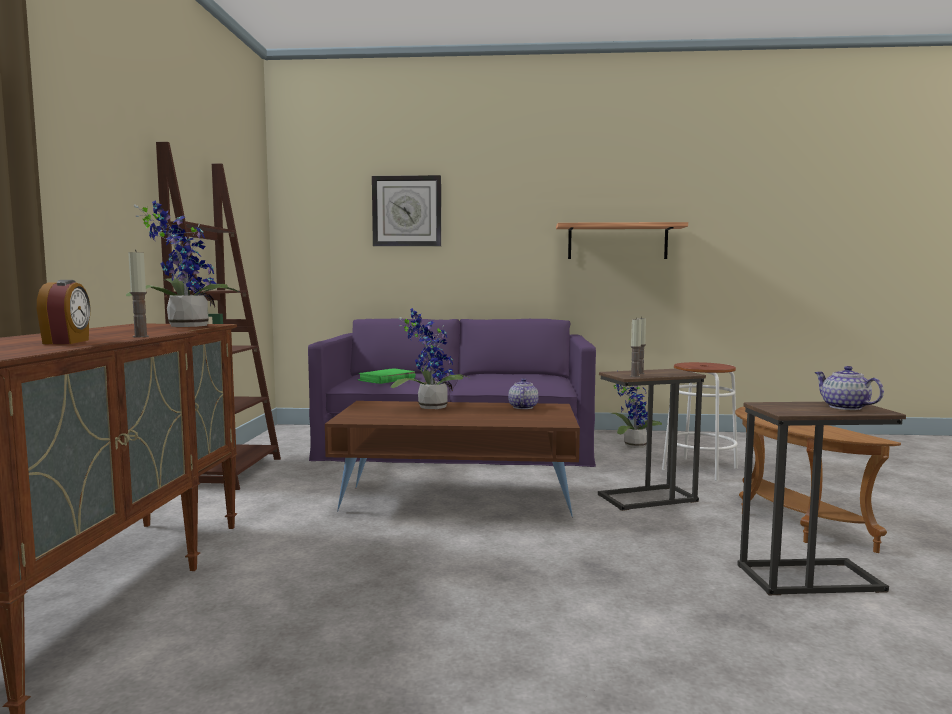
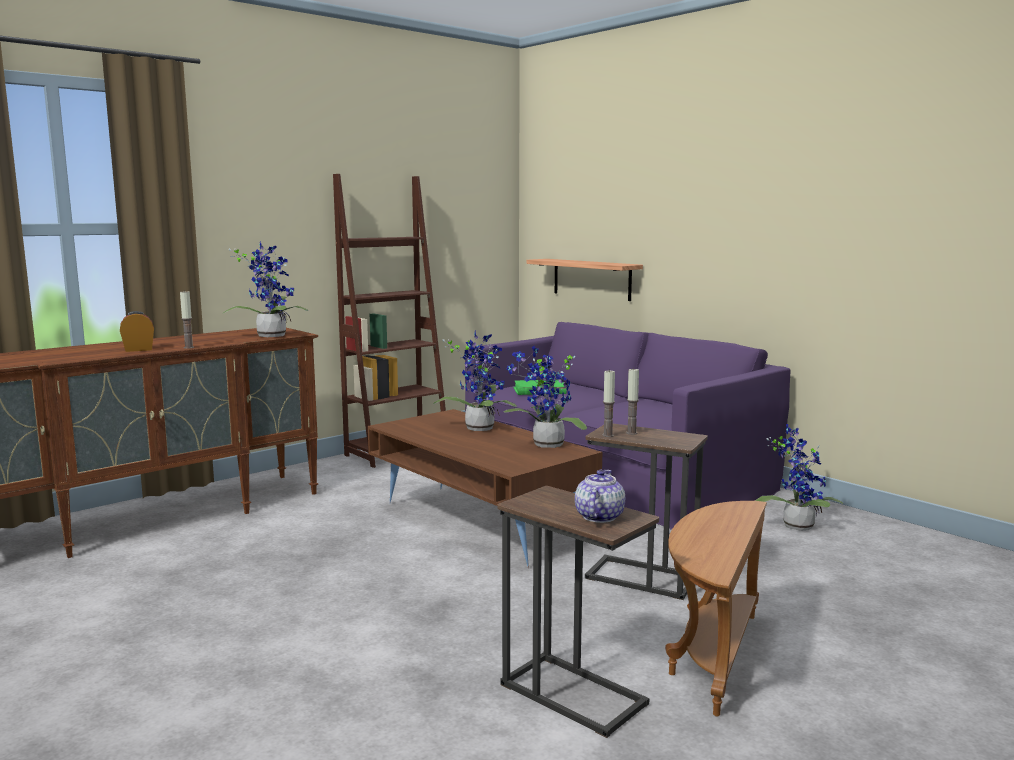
camera: 45 degrees right, 5 degrees up
alarm clock [37,280,90,344] -> alarm clock turned 150 degrees counterclockwise [120,311,154,352]
wall clock [372,175,441,246] -> none
teapot [508,378,539,409] -> potted plant [504,346,587,448]
shelf [556,222,688,259] -> shelf moved to [526,259,643,301]
white stool [662,362,738,481] -> none

